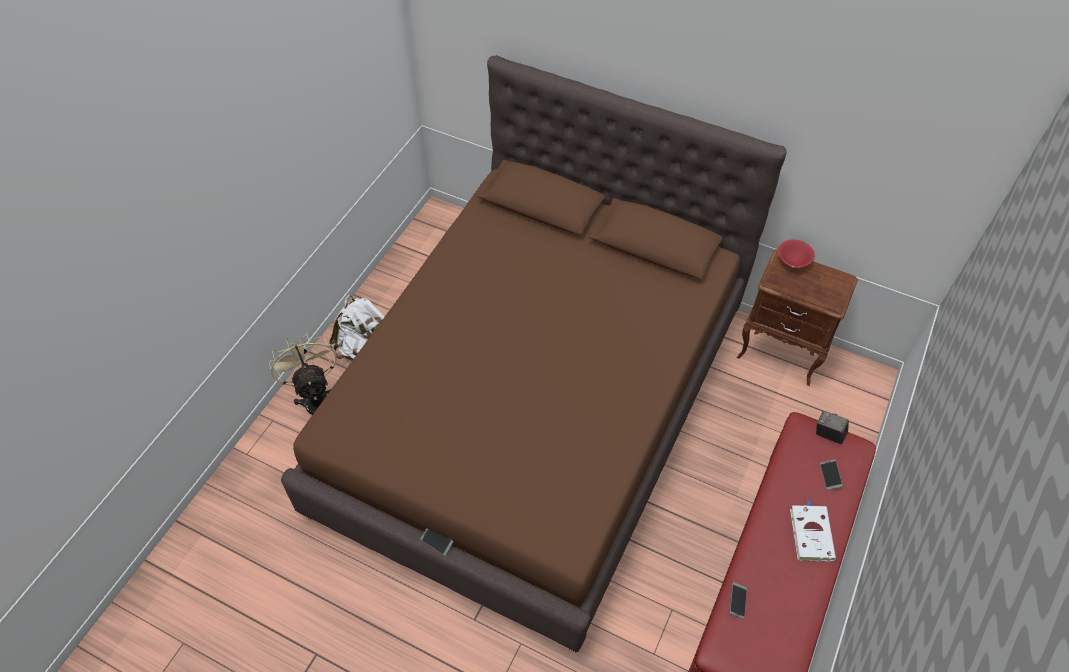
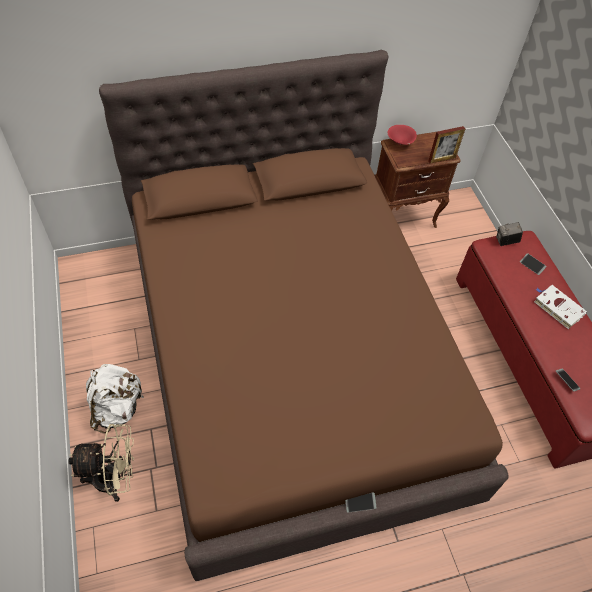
camera: 45 degrees left, 0 degrees up
beige fan [269,333,337,415] -> beige fan turned 150 degrees clockwise [69,424,135,502]
none -> picture frame [428,126,465,164]

